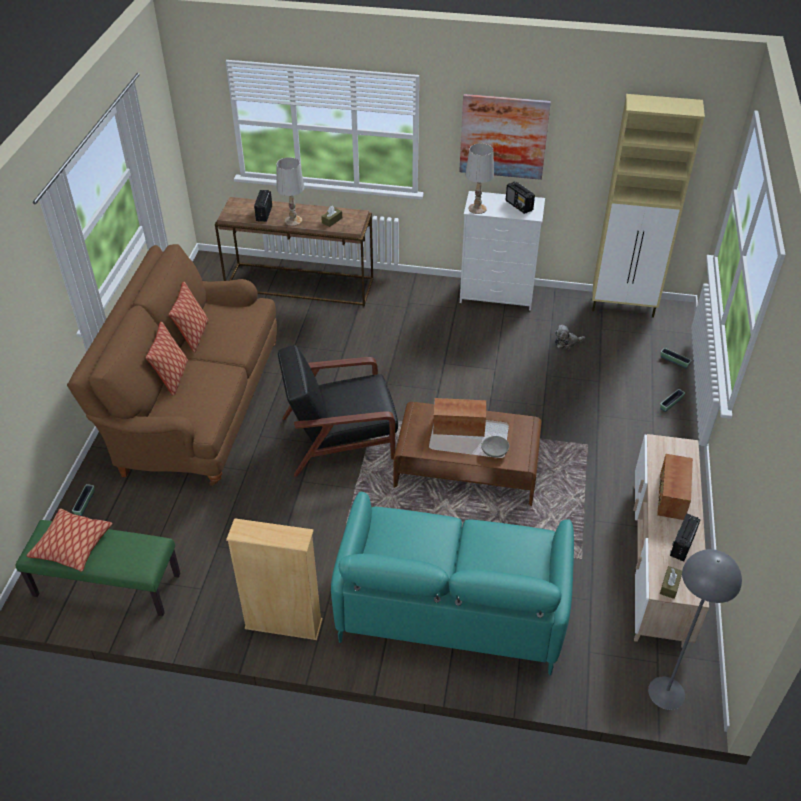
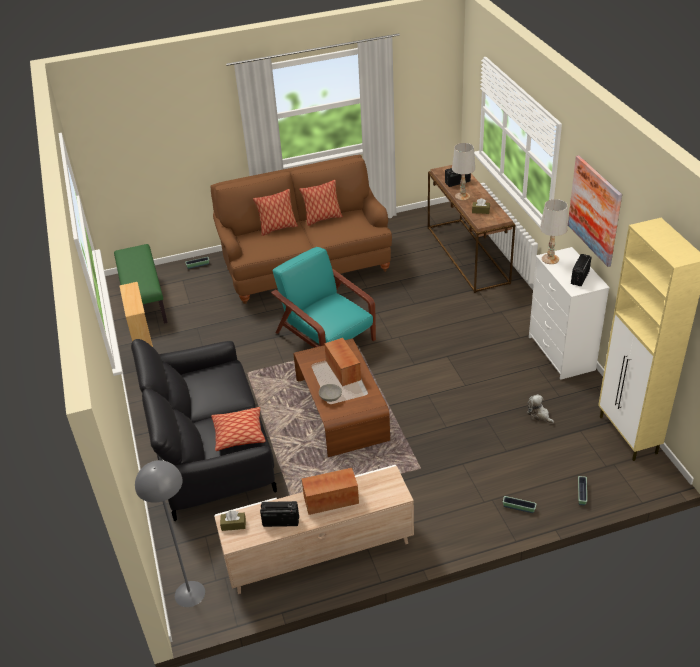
camera: 65 degrees right, 5 degrees down
pillow [27,508,112,572] -> pillow moved to [211,407,266,451]
black armchair [278,345,398,476] -> turquoise armchair [271,247,376,348]
turquoise sofa [331,492,574,675] -> black sofa [131,339,277,521]

